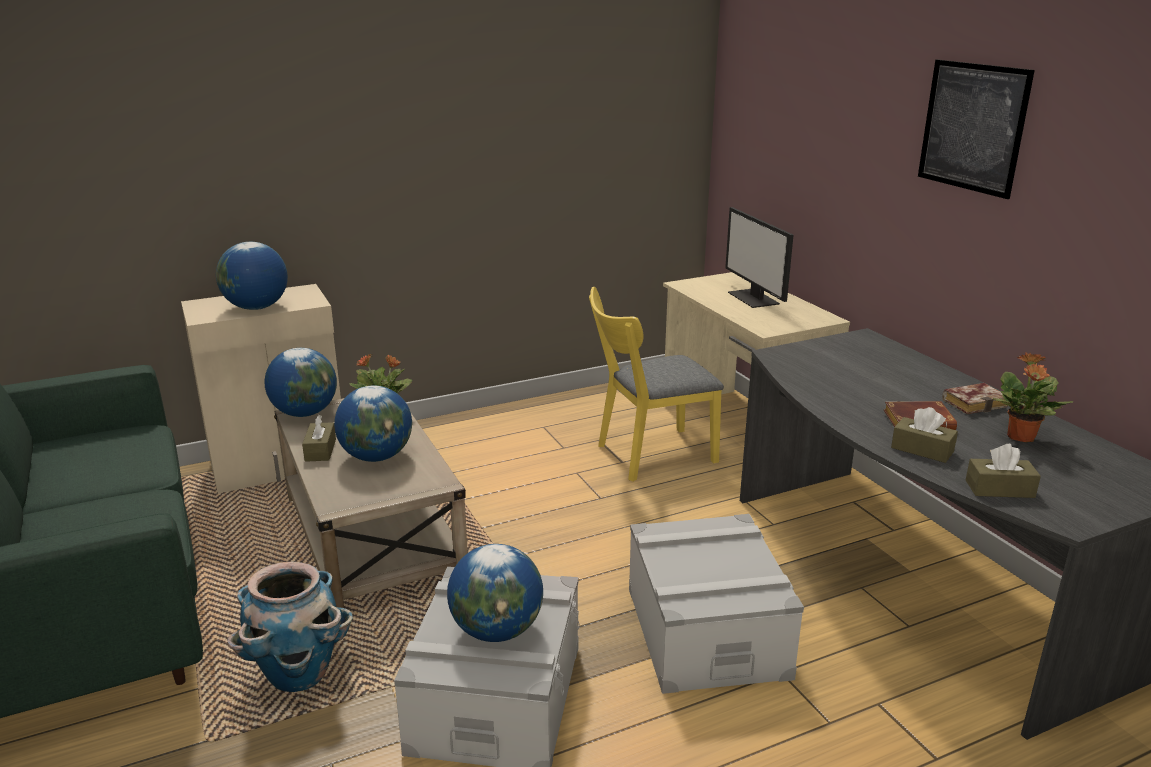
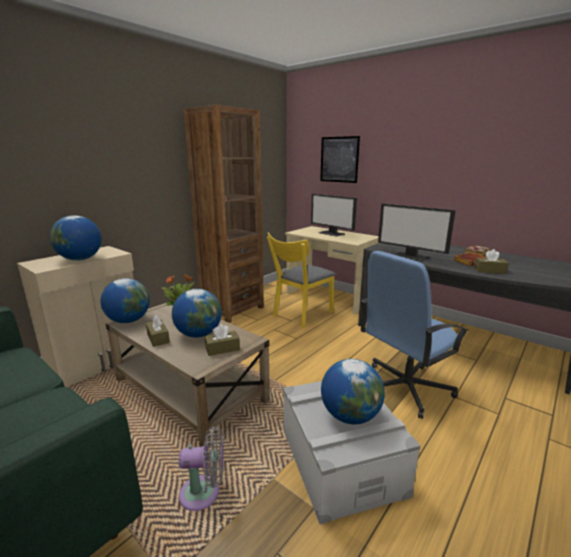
camera: 25 degrees left, 5 degrees down
planter [227,562,353,692] -> grey fan [179,426,224,511]
grey storage box [629,514,804,694] -> blue office chair [361,251,469,419]
picture [918,59,1035,199] -> picture moved to [320,136,360,183]
brown tissue box [966,444,1041,498] -> brown tissue box moved to [205,324,240,356]
potted plant [993,353,1073,442] -> none
none -> brown bookcase [184,105,264,323]
none -> monitor [378,203,456,262]

